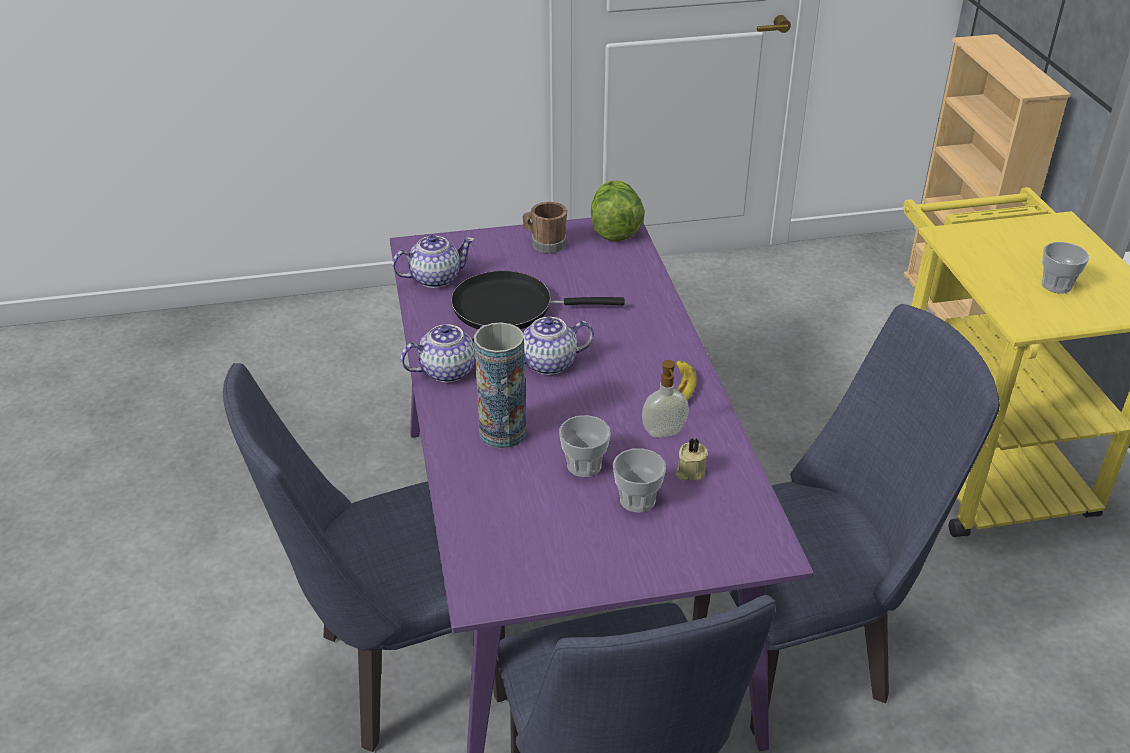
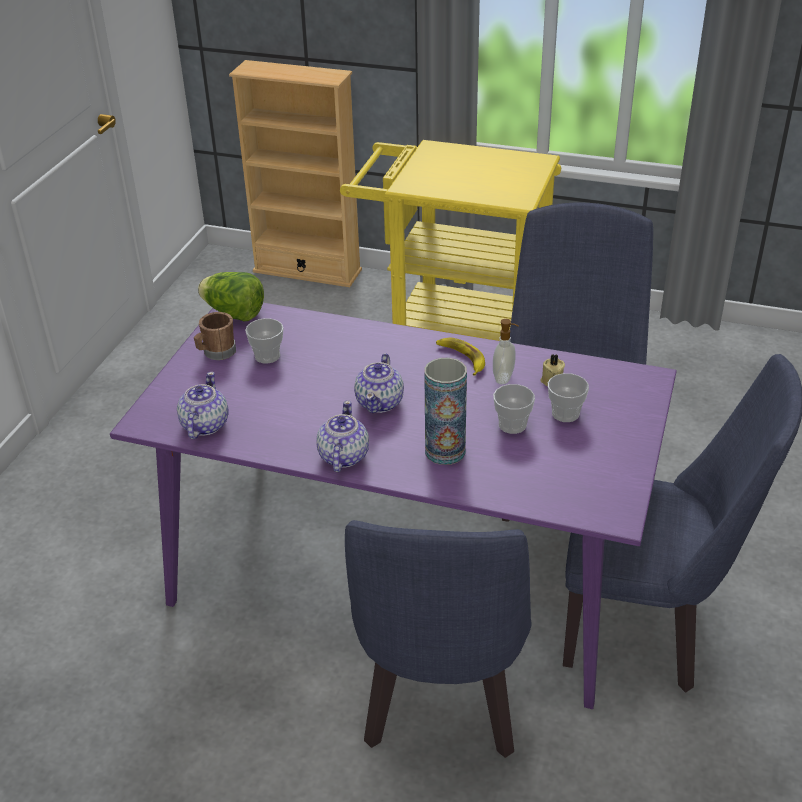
camera: 60 degrees left, 0 degrees up
black frying pan [451,271,625,329] -> none
cup [1041,242,1089,293] -> cup moved to [245,318,284,364]

